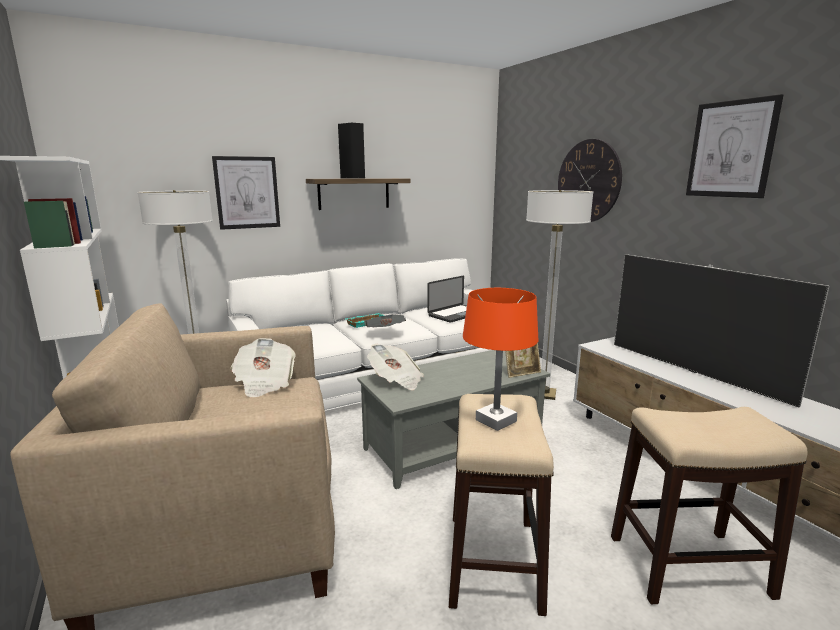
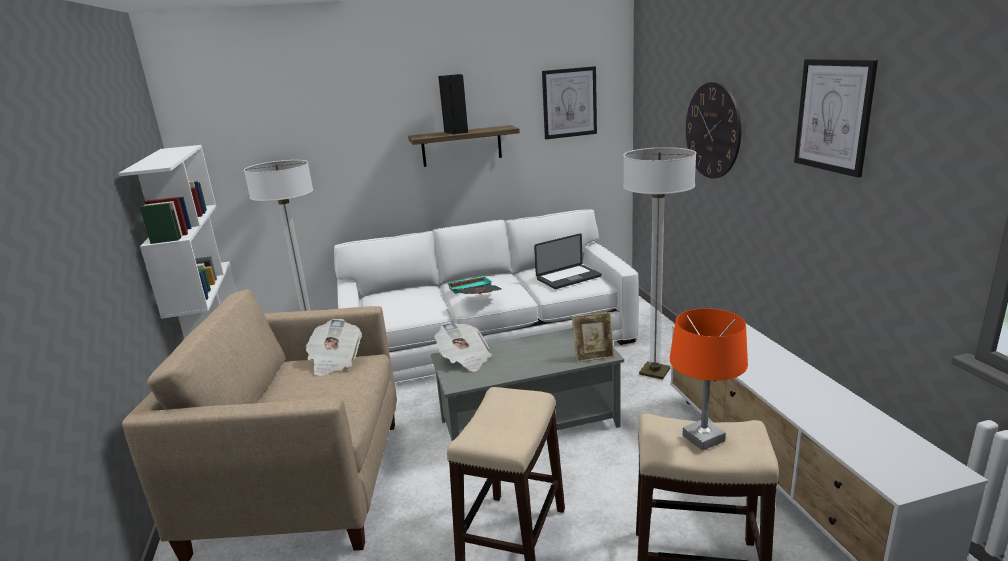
camera: 15 degrees right, 5 degrees up
picture [212,156,280,230] -> picture moved to [542,66,597,139]
orange table lamp [463,288,538,431] -> orange table lamp moved to [670,308,748,451]
television [614,254,829,408] -> none

